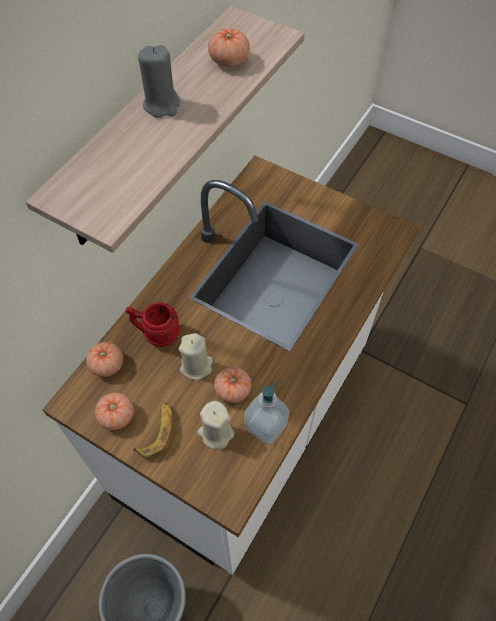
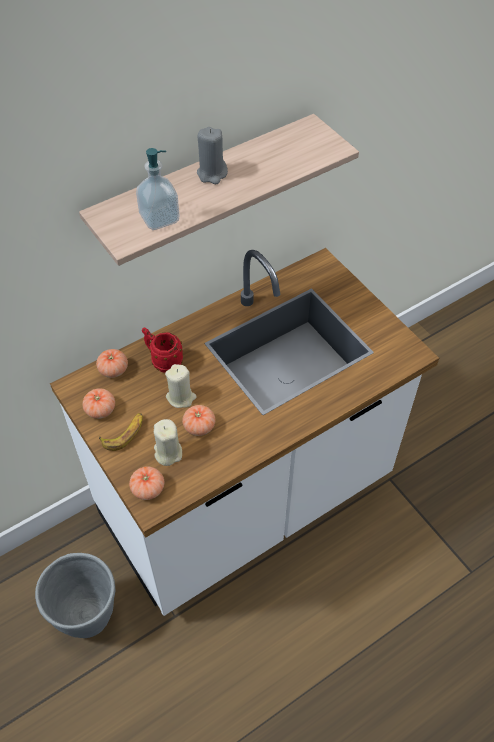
camera: 25 degrees right, 5 degrees down
tomato [208,28,250,67] -> tomato moved to [129,466,164,500]
soap dispenser [244,382,289,444] -> soap dispenser moved to [136,148,179,230]

